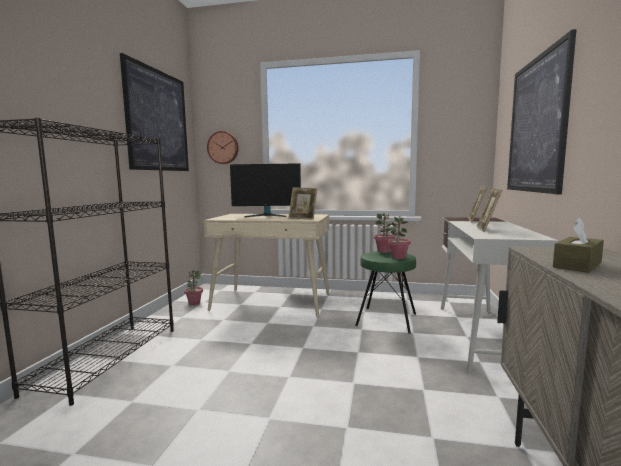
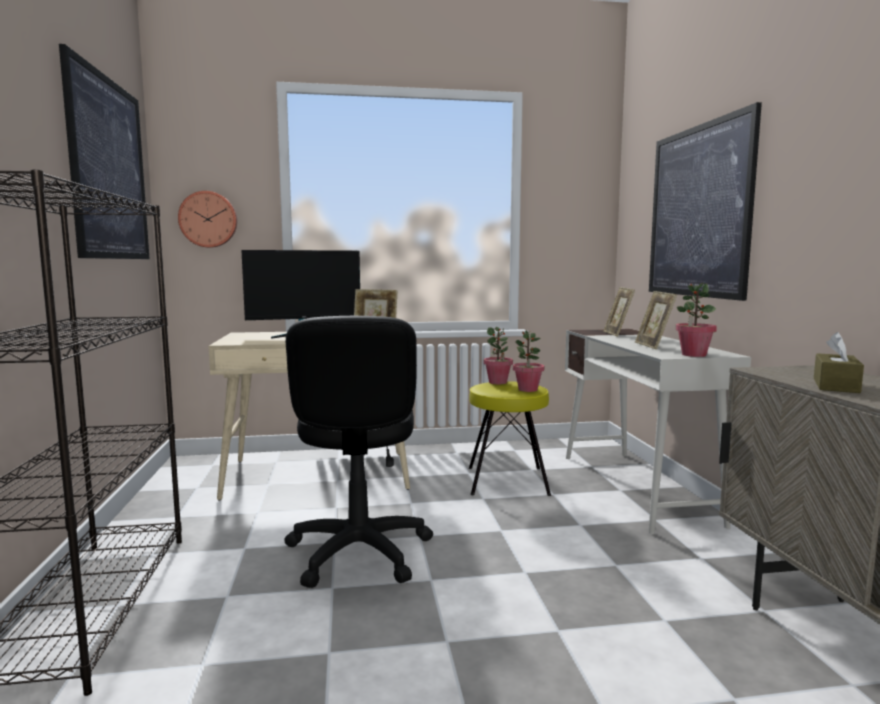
camera: 20 degrees left, 0 degrees up
potted plant [184,270,203,305] -> potted plant moved to [676,283,717,357]
green stool [355,251,416,334] -> yellow stool [469,381,551,496]
none -> black office chair [284,316,433,588]

